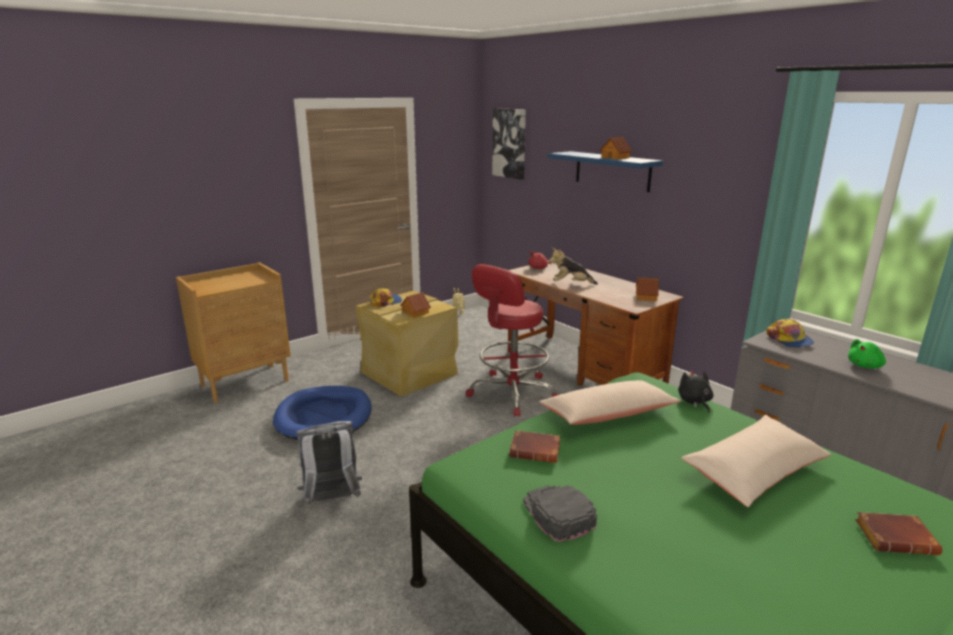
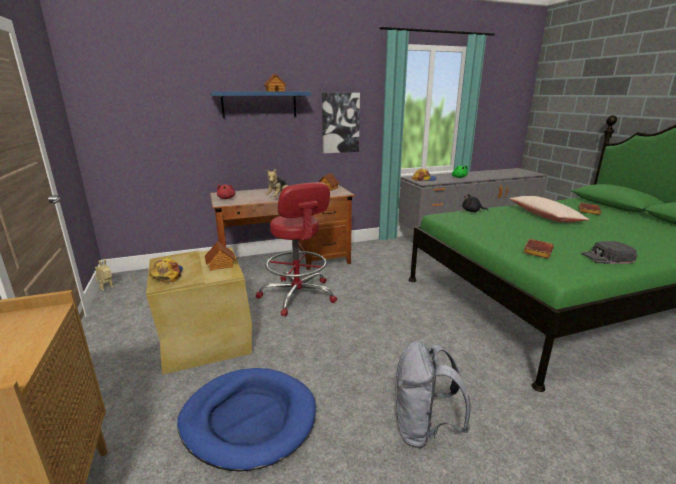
camera: 70 degrees left, 0 degrees up
picture [492,108,526,180] -> picture moved to [322,93,360,153]
beige pillow [540,380,681,425] -> none

